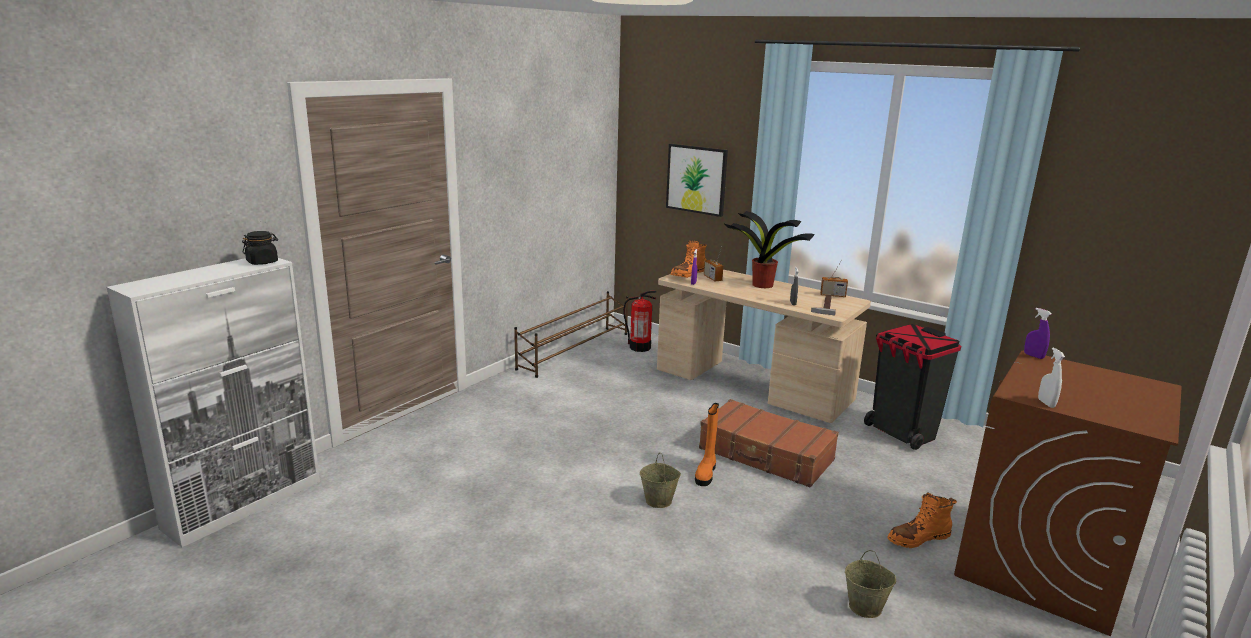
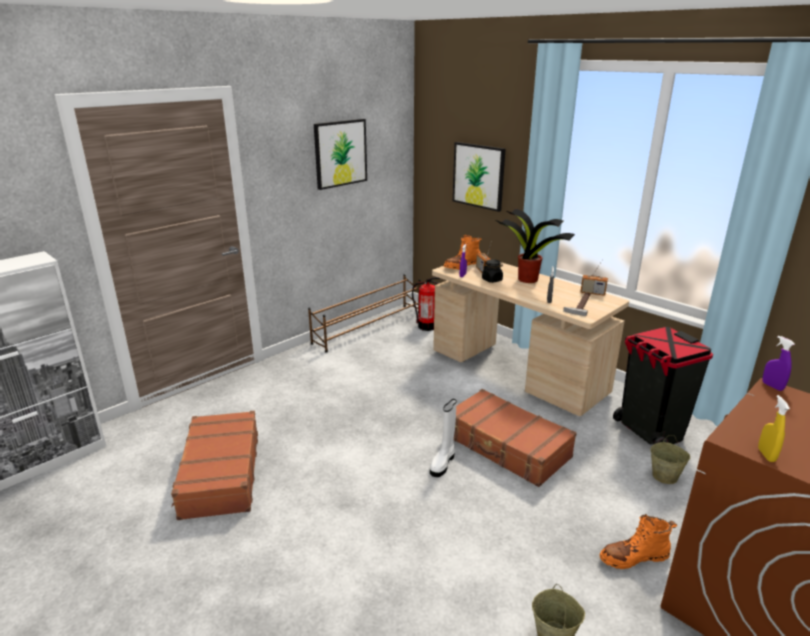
camera: 10 degrees right, 5 degrees up
black jar [242,231,278,265] -> black jar moved to [482,259,503,283]
beige bucket [640,453,681,508] -> beige bucket moved to [650,435,690,484]
orange boot [695,403,719,486] -> white boot [430,399,457,477]
white spray bottle [1038,348,1065,408] -> yellow spray bottle [758,395,790,462]
none -> brown suitcase [171,411,258,520]
none -> picture [314,119,367,190]

